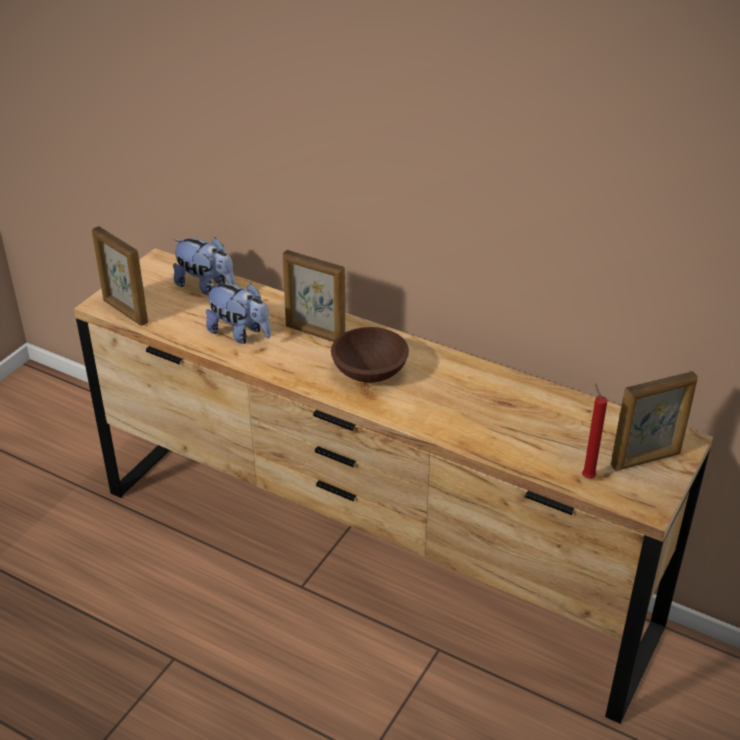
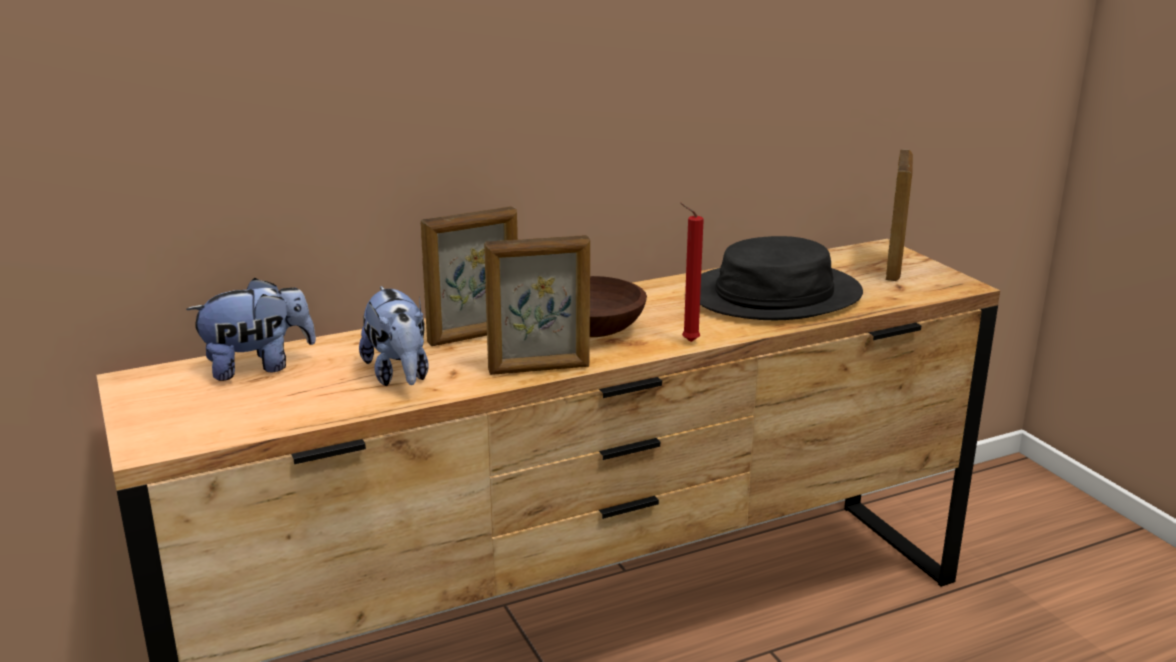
camera: 55 degrees left, 15 degrees down
picture frame [92,226,148,326] -> picture frame moved to [484,235,590,375]
plush toy [206,283,271,344] -> plush toy turned 90 degrees clockwise [359,286,429,386]
red candle [582,384,608,479] -> red candle moved to [680,203,704,342]
none -> black hat [700,236,863,320]

